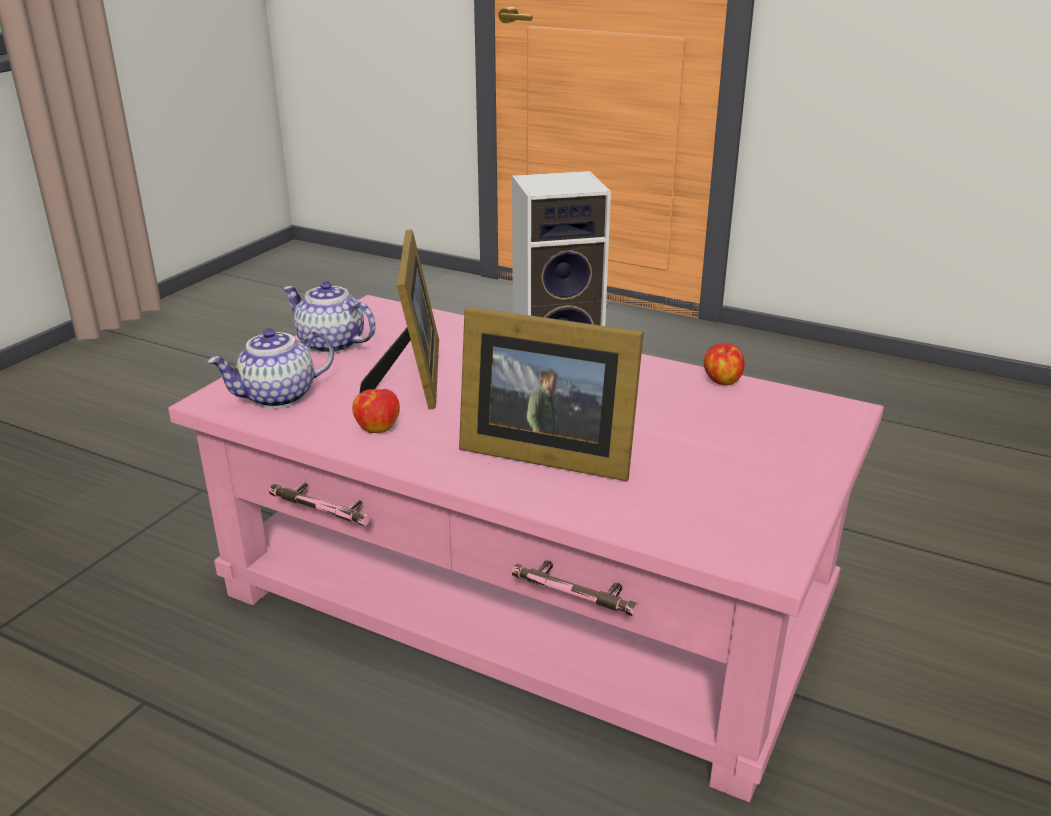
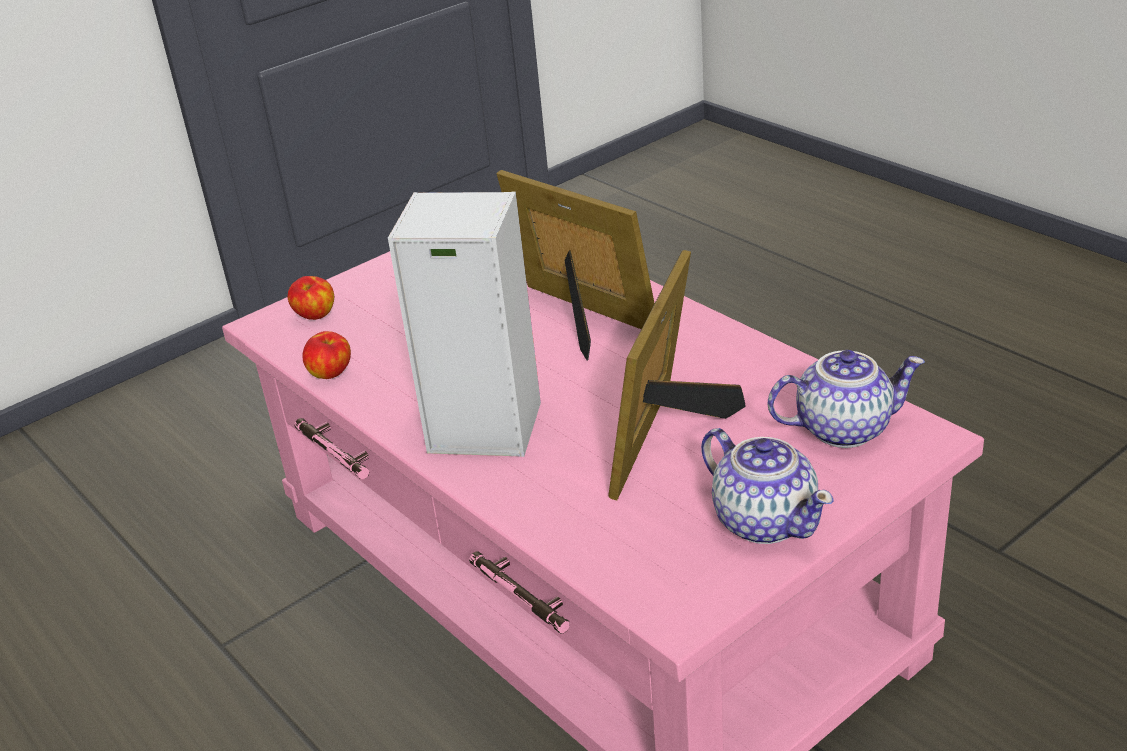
camera: 155 degrees left, 5 degrees up
apple [352,389,400,433] -> apple moved to [288,276,334,320]

